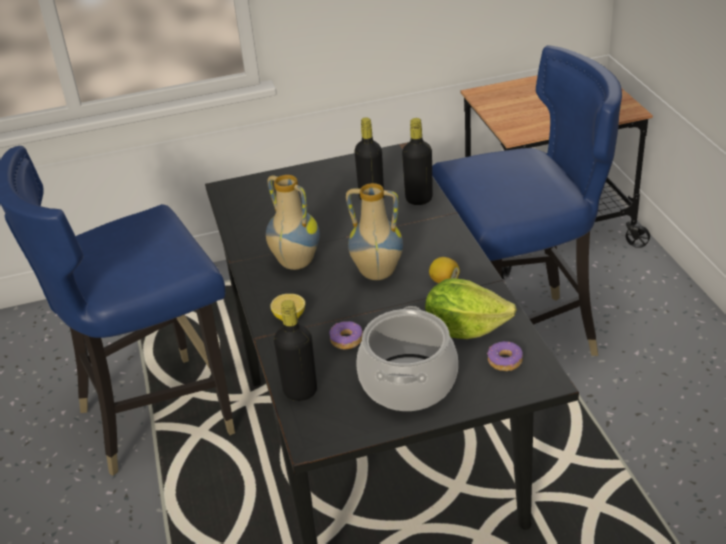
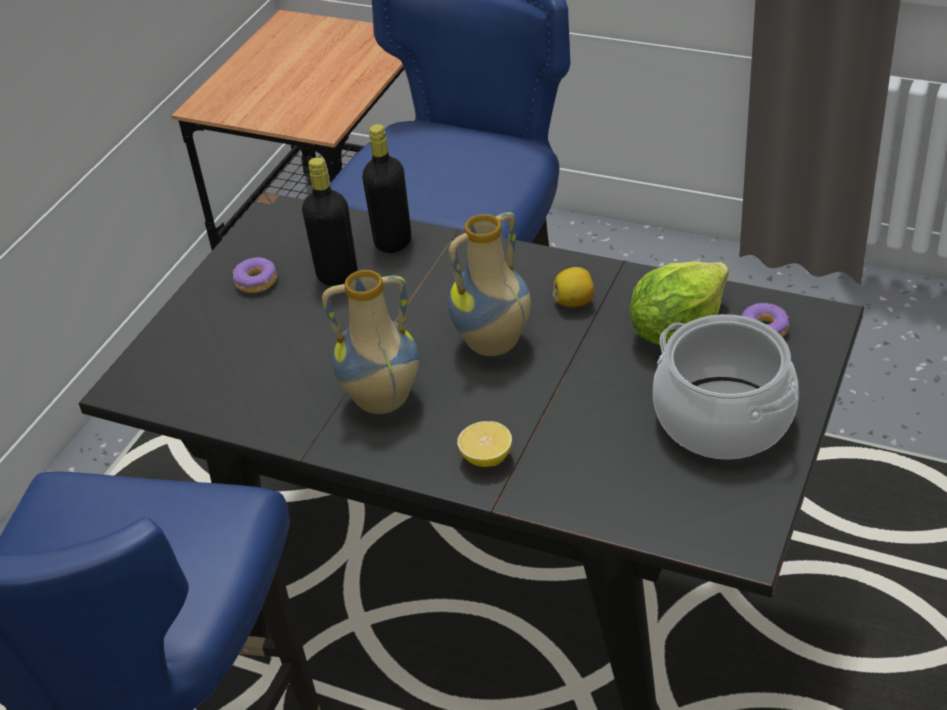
camera: 50 degrees left, 5 degrees up
black bottle [274,300,317,401] -> none
donut [329,321,363,350] -> donut moved to [233,257,277,293]

